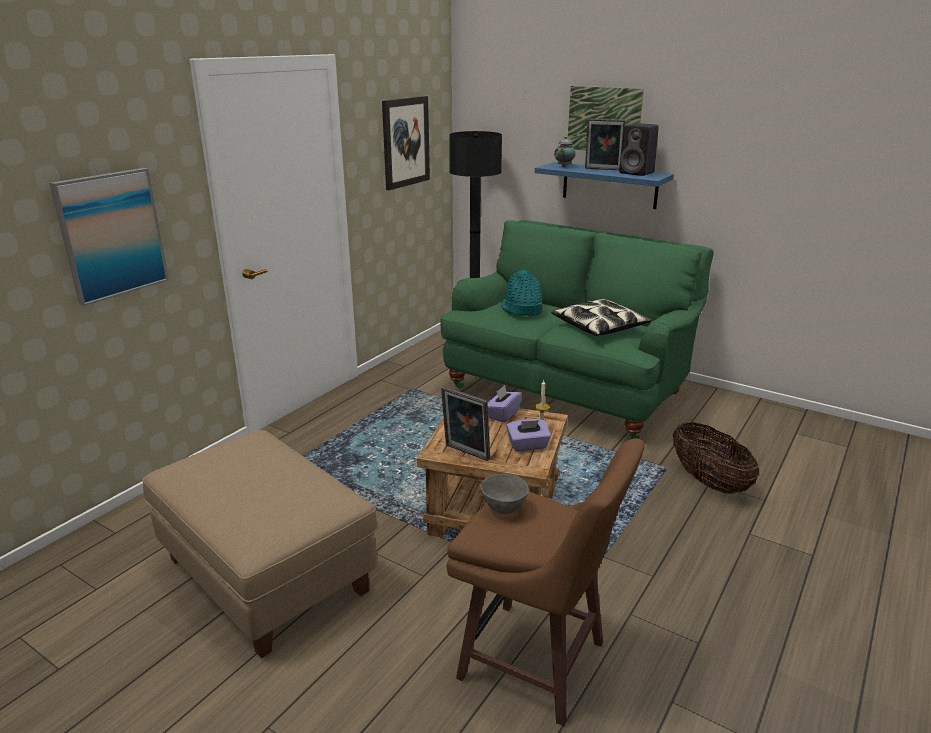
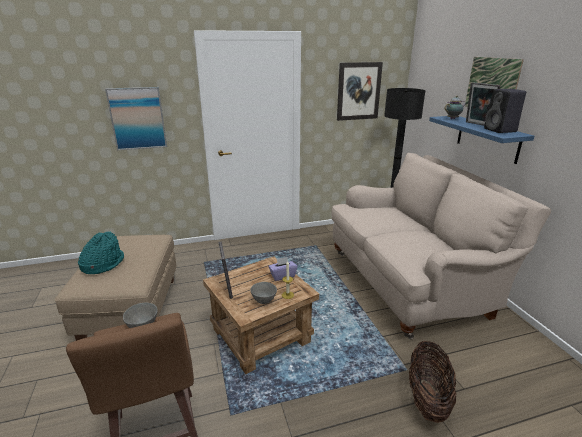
camera: 40 degrees right, 0 degrees up
green sofa [440,220,714,439] -> beige sofa [331,153,551,339]
turquoise hat [501,269,542,316] -> turquoise hat moved to [78,231,124,274]
purple tissue box [506,419,551,451] -> grey bowl [250,282,277,304]
pillow [551,299,651,336] -> none

